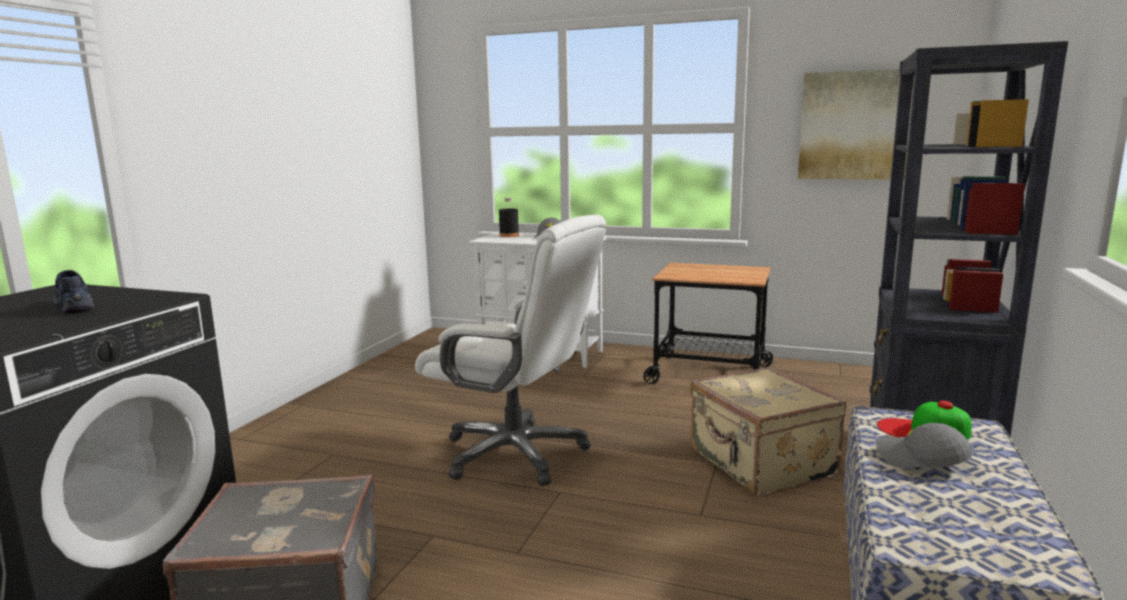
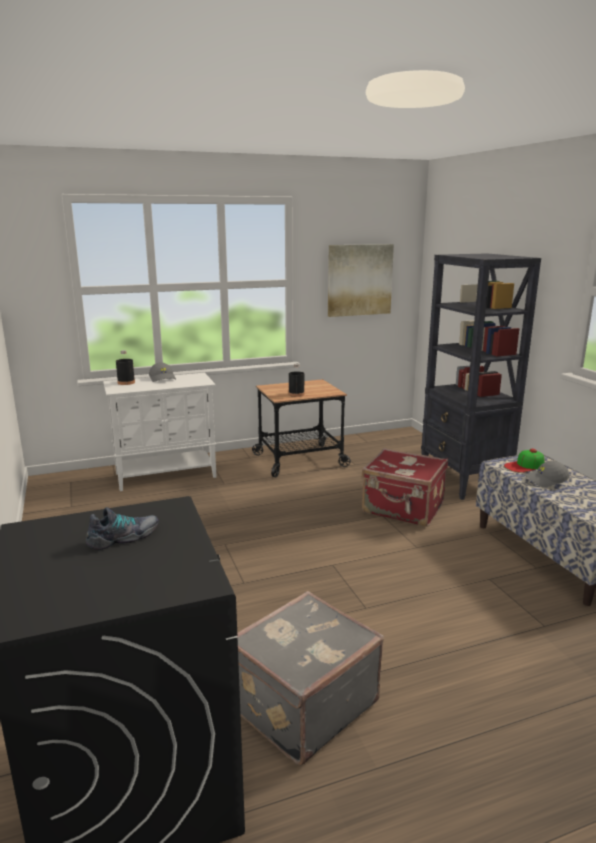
camera: 40 degrees left, 5 degrees up
shoe [53,270,94,314] -> shoe turned 135 degrees clockwise [86,507,159,550]
white office chair [415,215,606,486] -> none
beige suitcase [690,367,846,497] -> red suitcase [361,448,448,527]
none -> black bottle [288,364,305,397]

